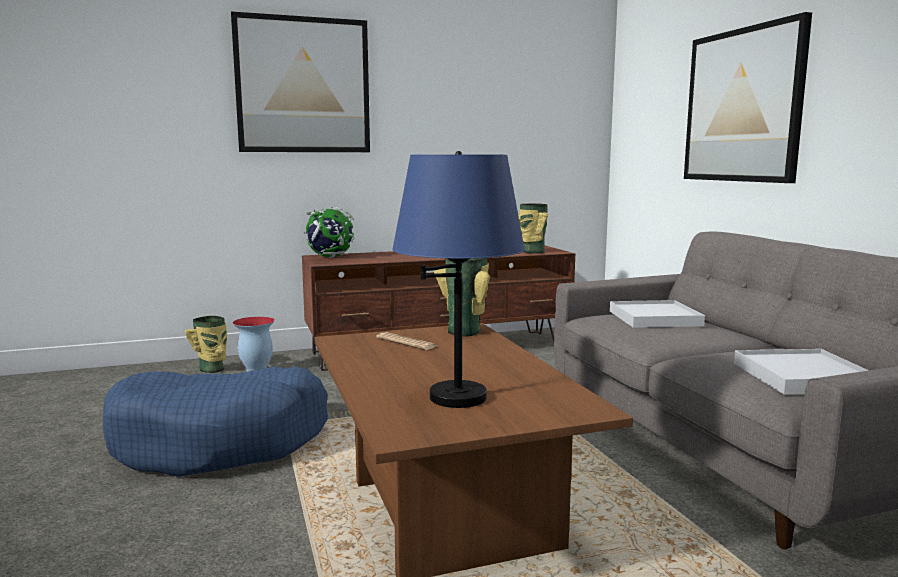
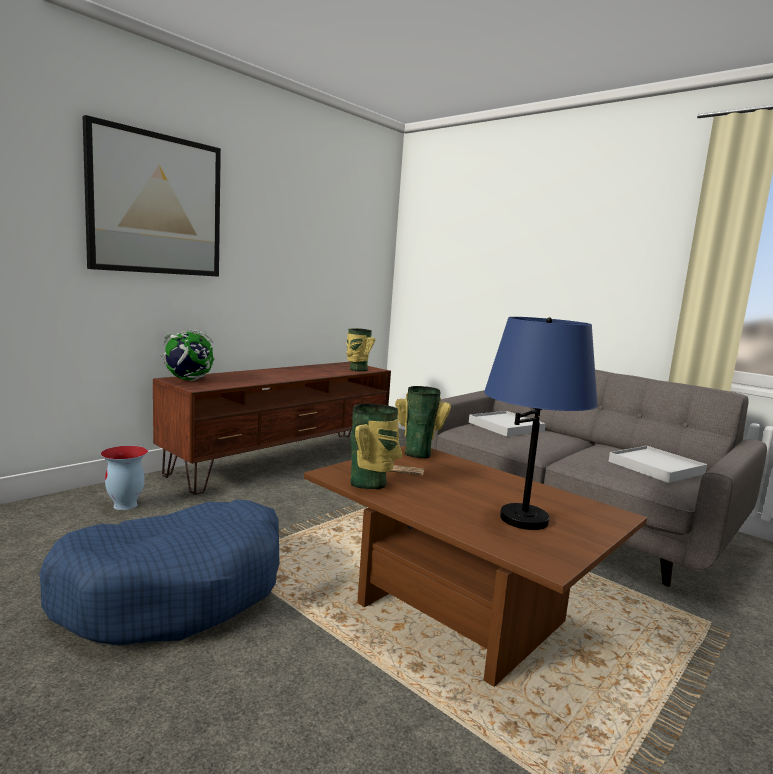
camera: 30 degrees left, 0 degrees up
vase [185,316,227,373] -> vase moved to [351,404,402,489]
picture [684,12,812,183] -> none

